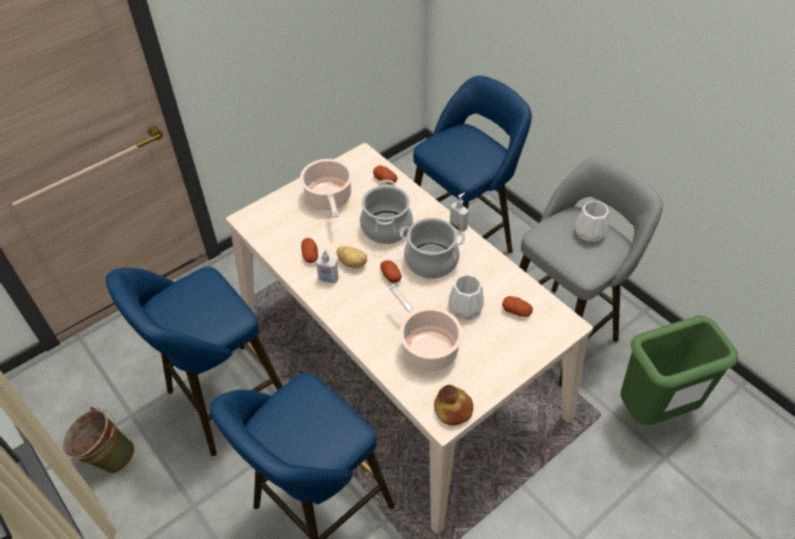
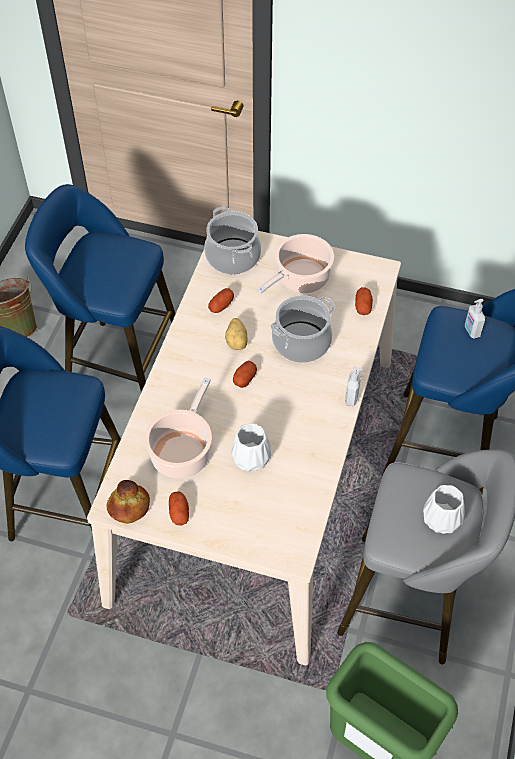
camera: 55 degrees right, 5 degrees up
soap dispenser [316,247,339,283] -> soap dispenser moved to [465,299,485,339]
cooking pot [400,218,465,279] -> cooking pot moved to [204,206,261,274]
potato [502,296,533,317] -> potato moved to [169,491,189,526]

